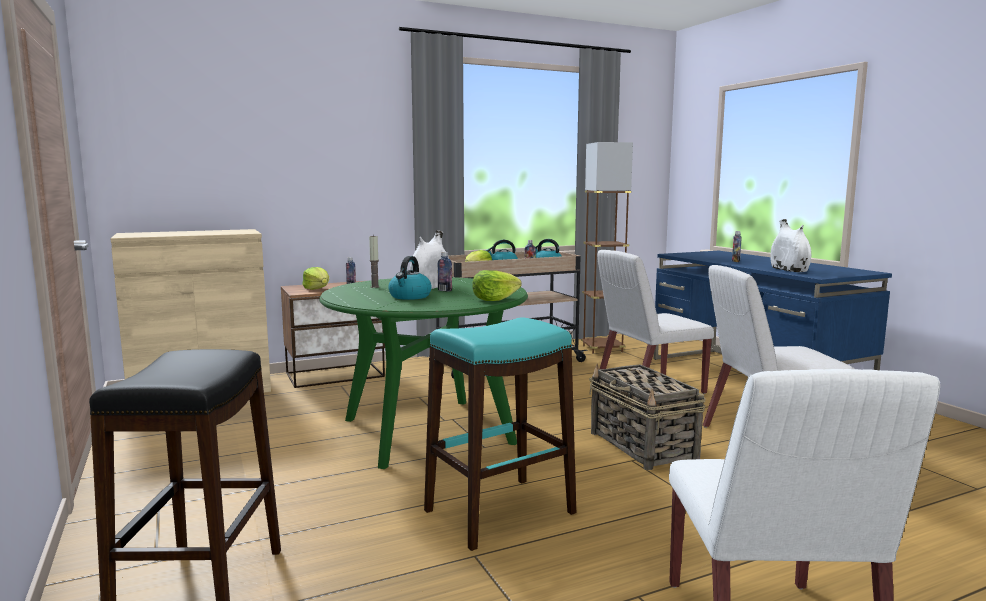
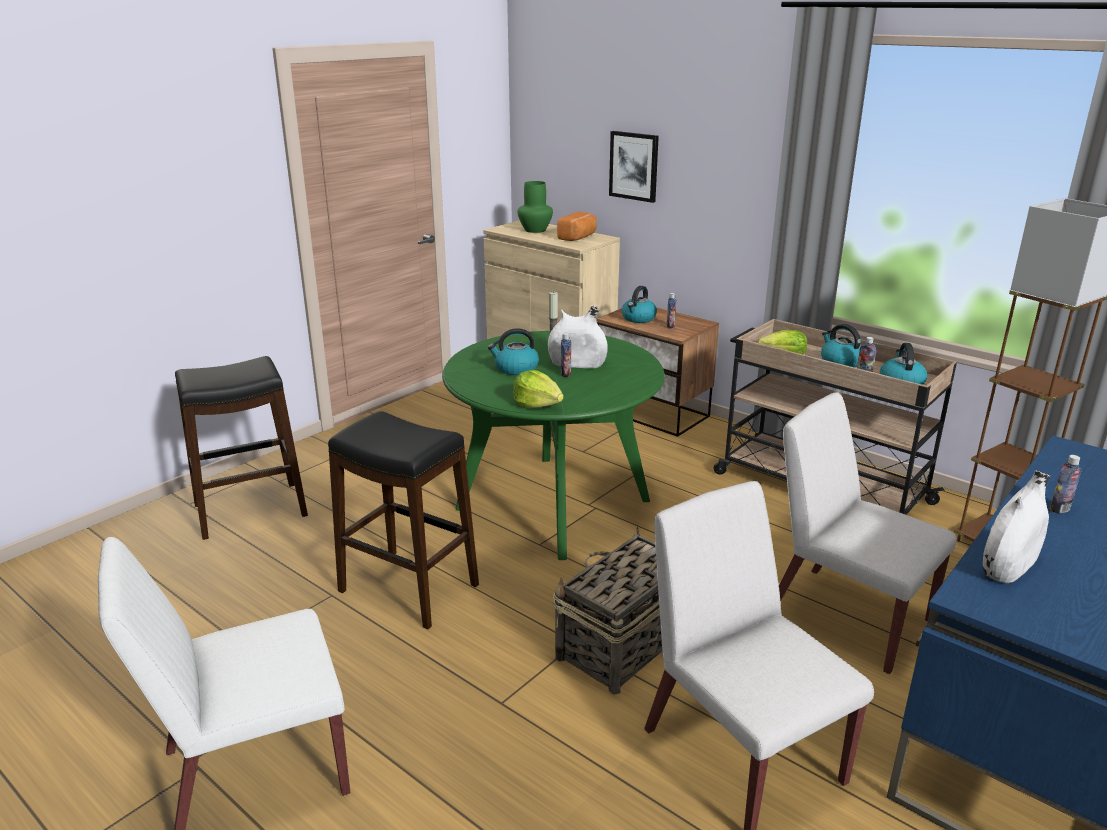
camera: 65 degrees right, 15 degrees up
lettuce [302,267,329,290] -> kettle [622,286,657,323]
turquoise stool [424,317,576,551] -> black stool [328,411,479,629]
none -> green vase [518,181,553,233]
none -> bread [557,212,597,241]
none -> picture [609,131,659,203]

